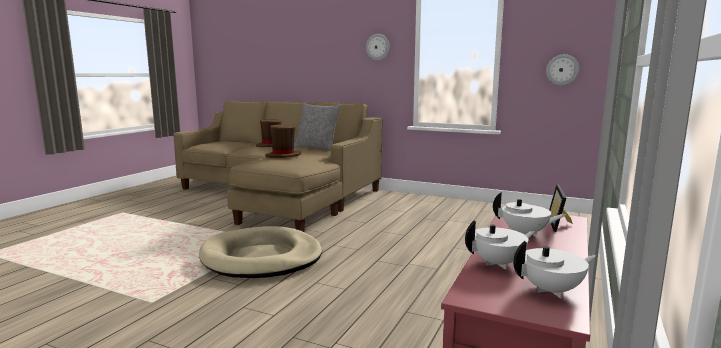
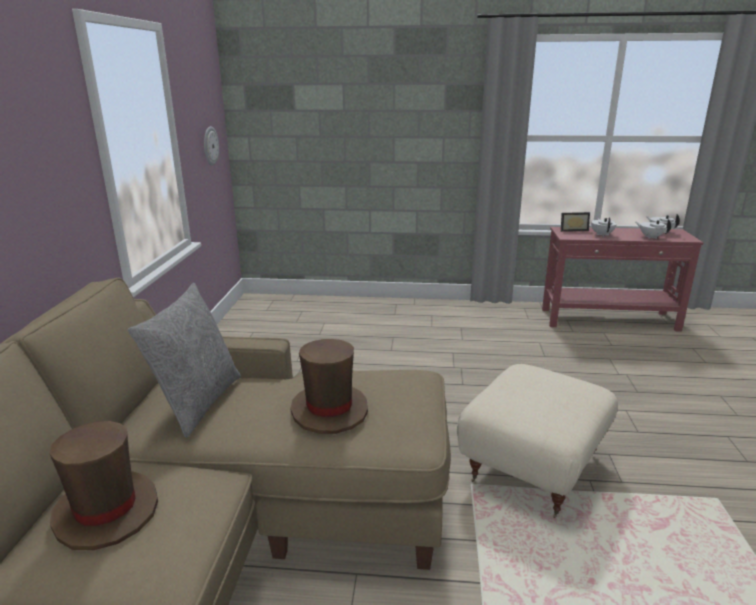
camera: 110 degrees left, 10 degrees up
beige dog bed [199,226,322,278] -> beige ottoman [457,364,618,518]
wall clock [366,34,390,61] -> none

